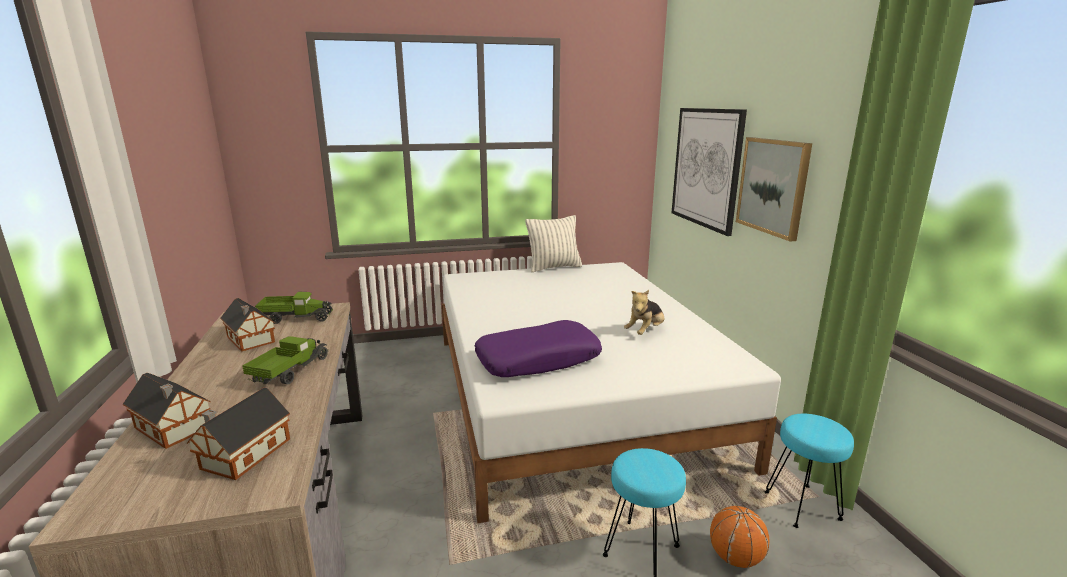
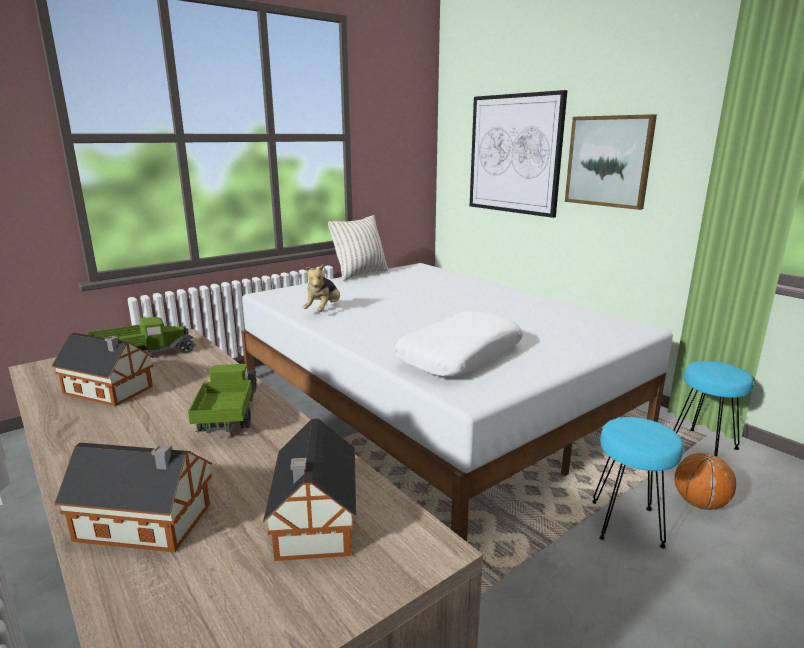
camera: 25 degrees left, 0 degrees up
purple pillow [475,320,602,377] -> white pillow [394,311,523,377]
plush toy [624,290,665,335] -> plush toy moved to [302,265,340,312]

